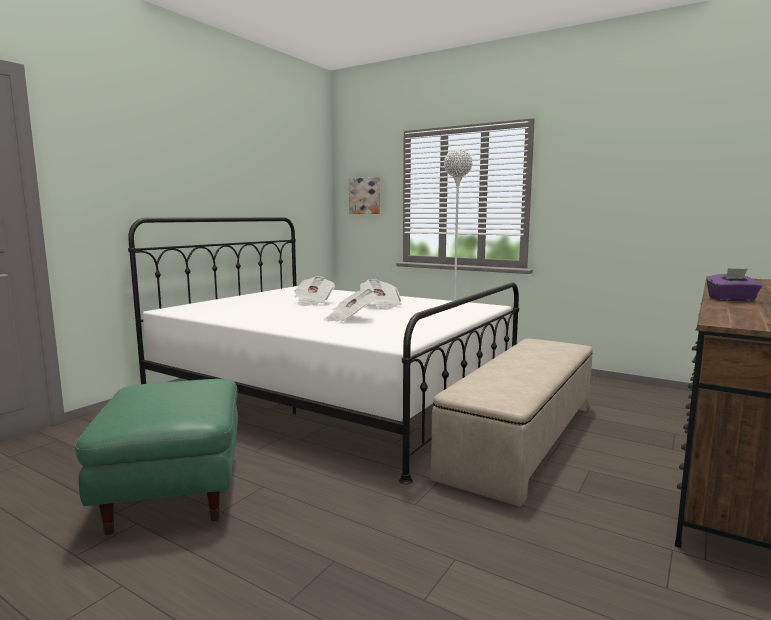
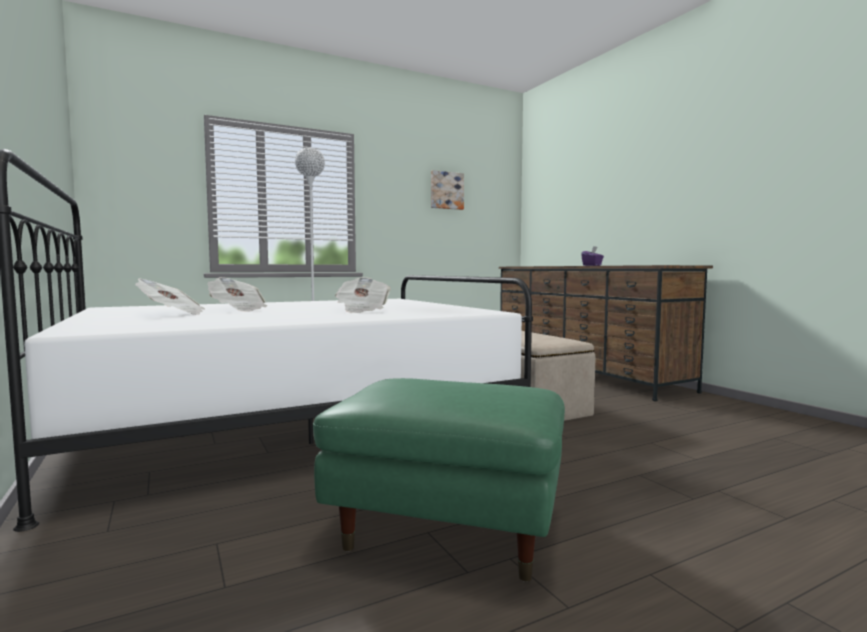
camera: 60 degrees left, 5 degrees down
picture [349,177,380,214] -> picture moved to [431,170,464,210]
newspaper [360,279,402,310] -> newspaper moved to [135,278,205,315]

